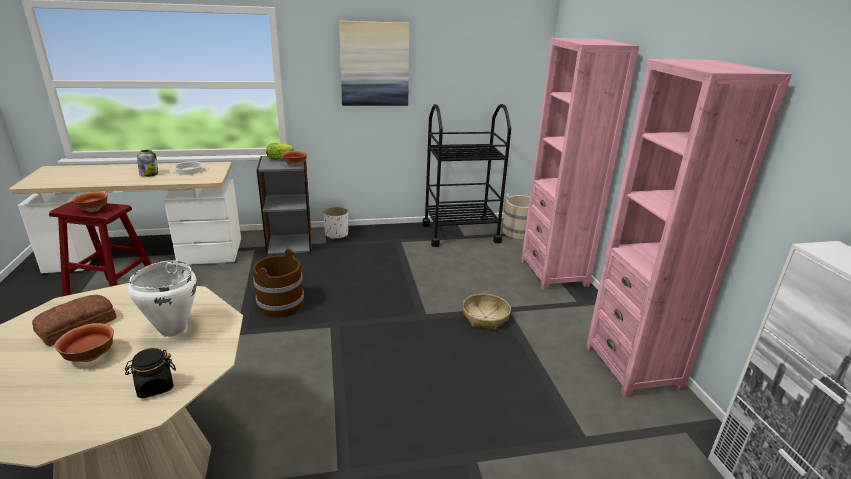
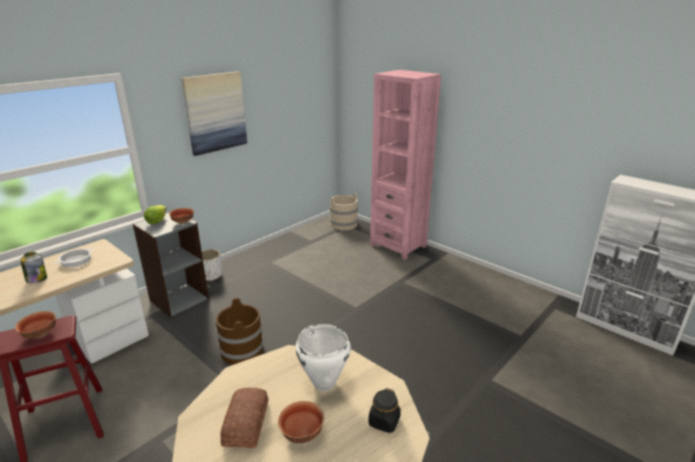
camera: 35 degrees left, 0 degrees up
black cart [422,104,511,247] -> none
basket [463,294,511,330] -> none
pink bookcase [586,59,792,398] -> none

